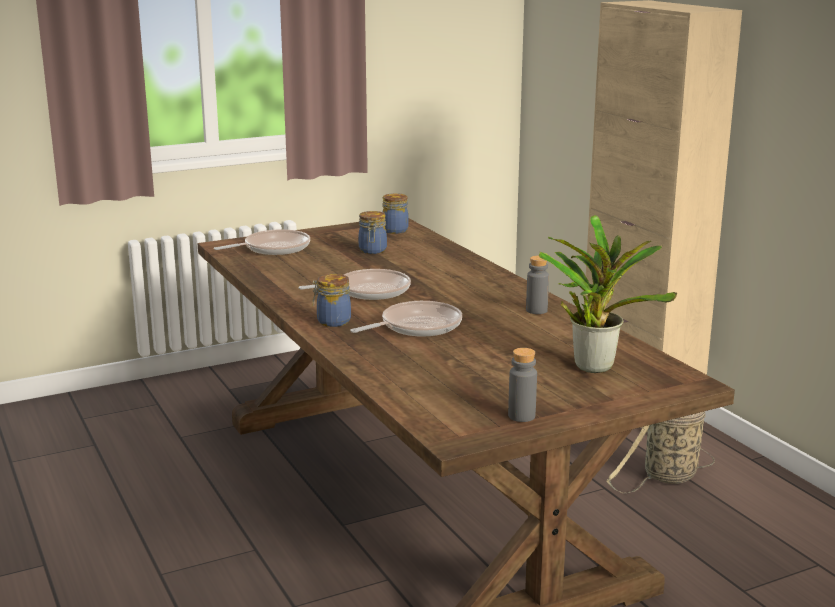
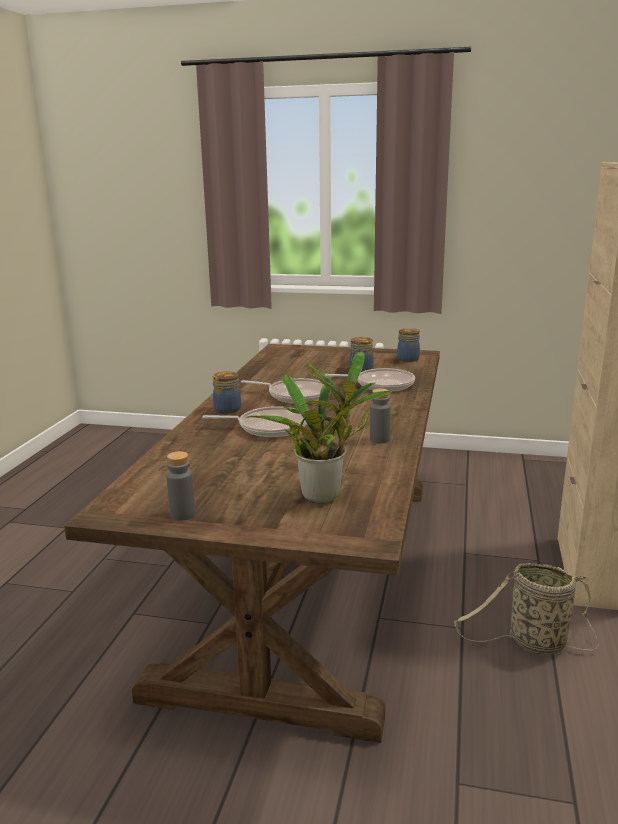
camera: 40 degrees right, 0 degrees up
frying pan [214,229,310,255] -> frying pan moved to [325,368,415,391]

